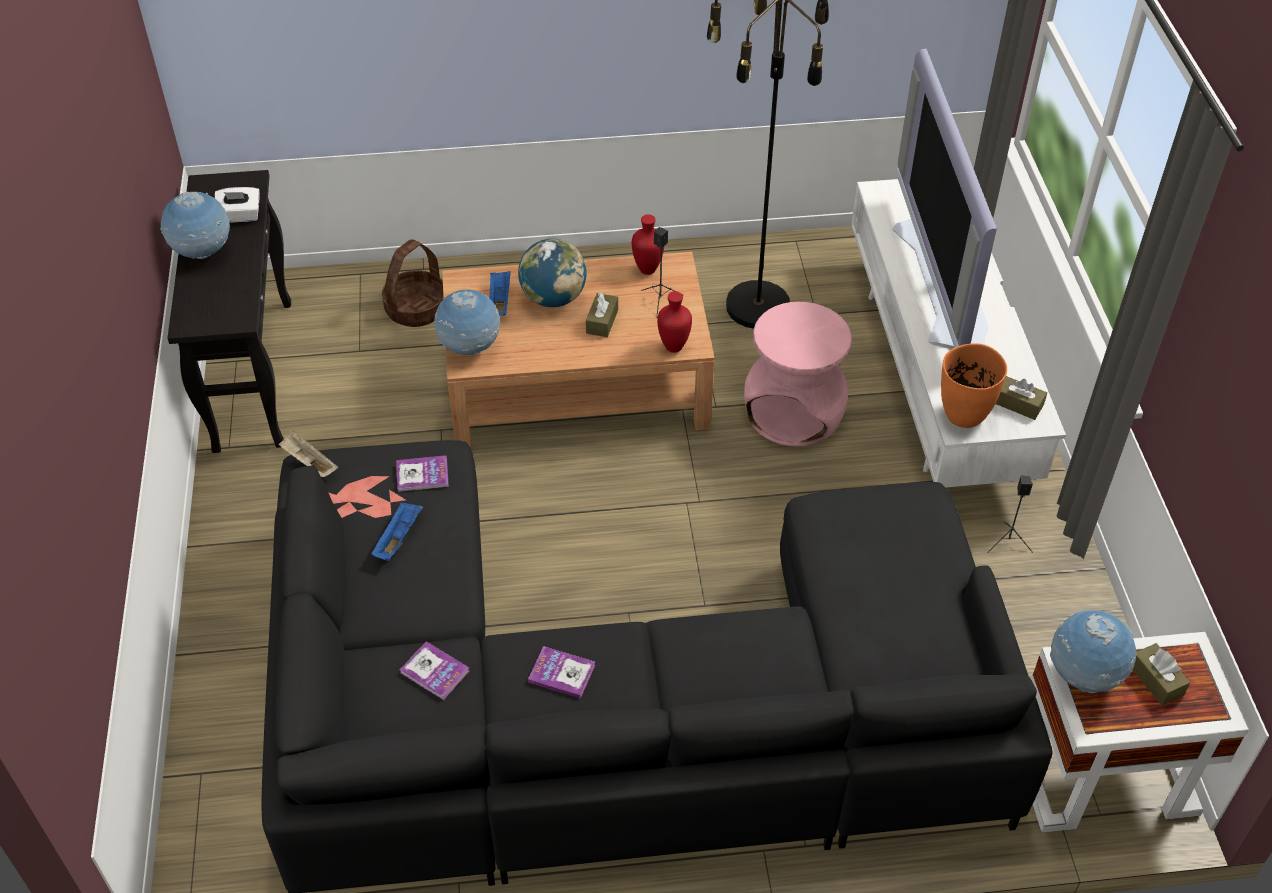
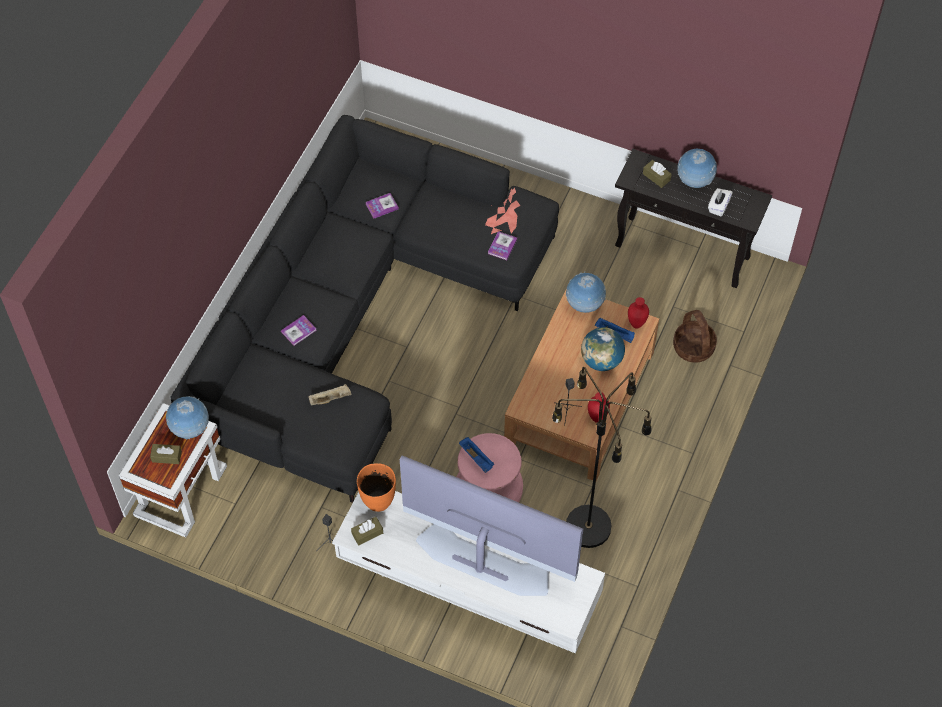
camera: 120 degrees right, 10 degrees up
beige tray [279,430,339,477] -> beige tray moved to [308,384,352,405]
blue tray [371,502,423,561] -> blue tray moved to [459,437,494,473]
book [528,646,595,698] -> book moved to [281,315,317,346]
brown tissue box [586,293,618,337] -> brown tissue box moved to [643,160,671,188]
red vase [657,291,692,353] -> red vase moved to [628,297,649,329]

